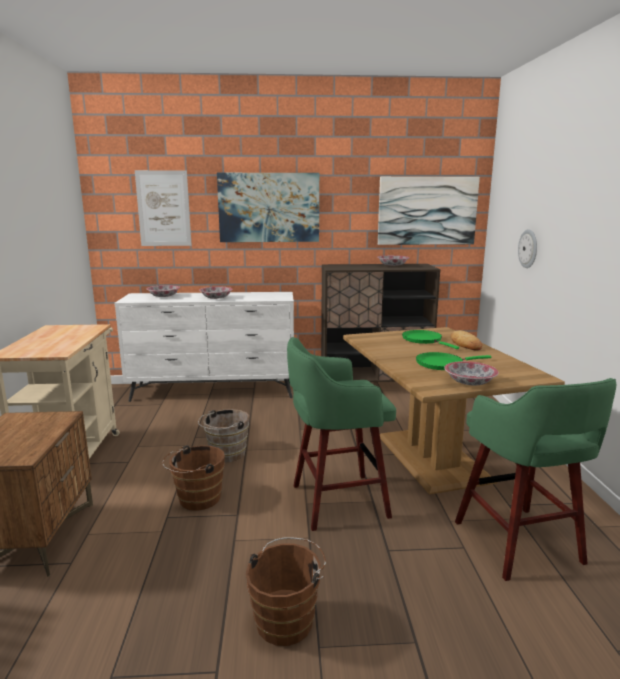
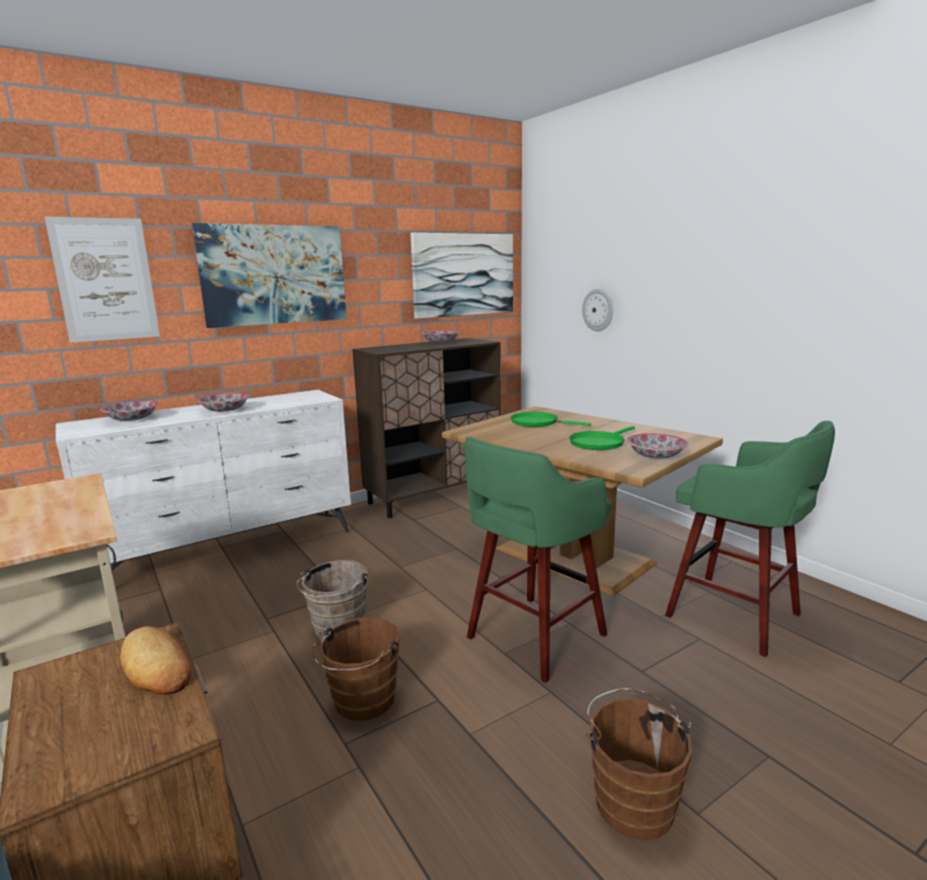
camera: 30 degrees left, 0 degrees up
bread [451,330,482,350] -> bread moved to [120,626,192,695]

